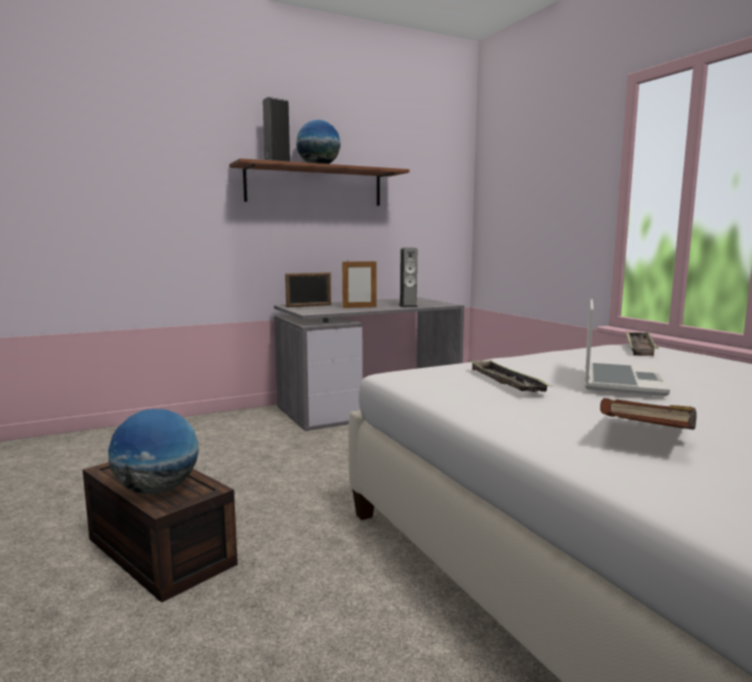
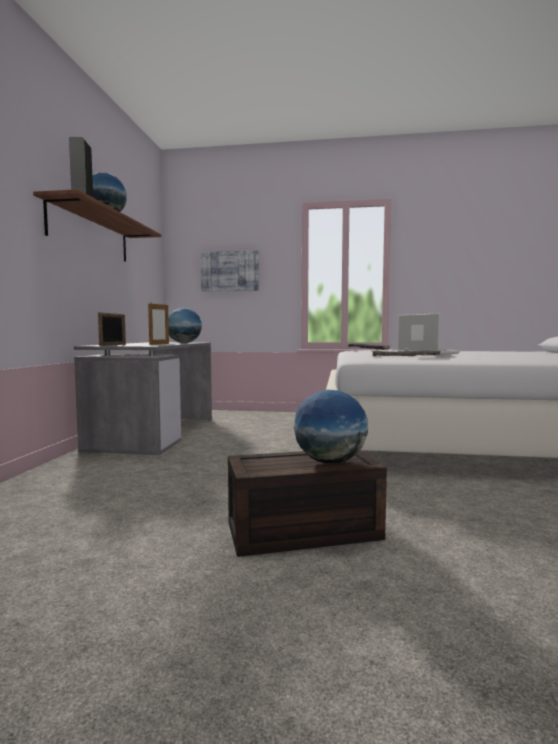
camera: 55 degrees left, 5 degrees down
speaker [399,247,418,308] -> globe [168,308,202,343]
brown book [600,398,697,430] -> none
none -> picture [201,250,259,292]

